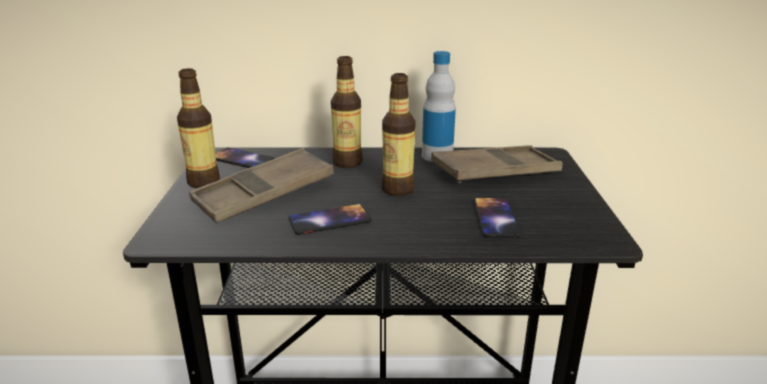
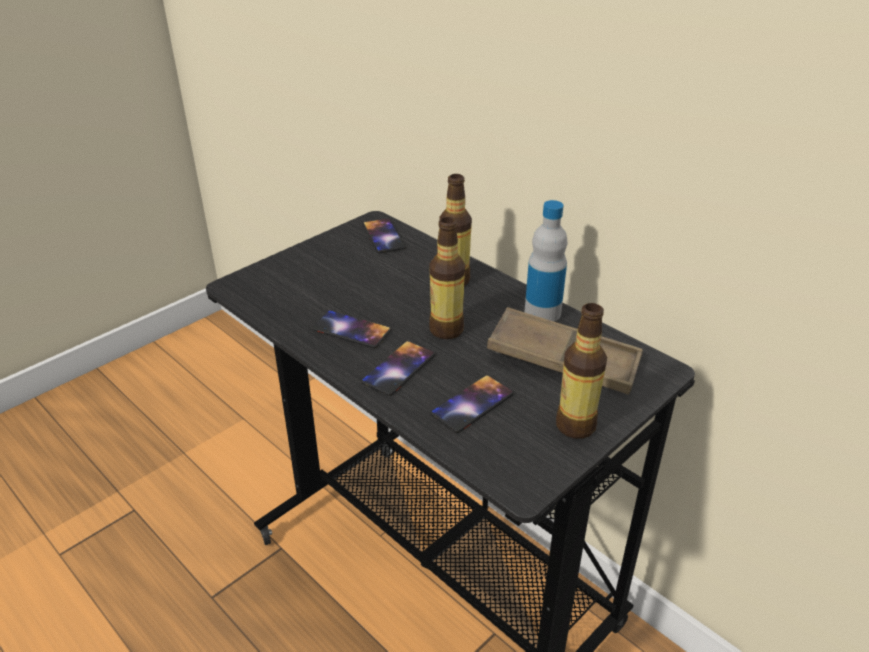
camera: 45 degrees right, 10 degrees up
bottle [177,68,220,188] -> bottle moved to [556,303,607,439]
brown tray [189,148,334,223] -> none
none -> phone [361,341,435,396]

